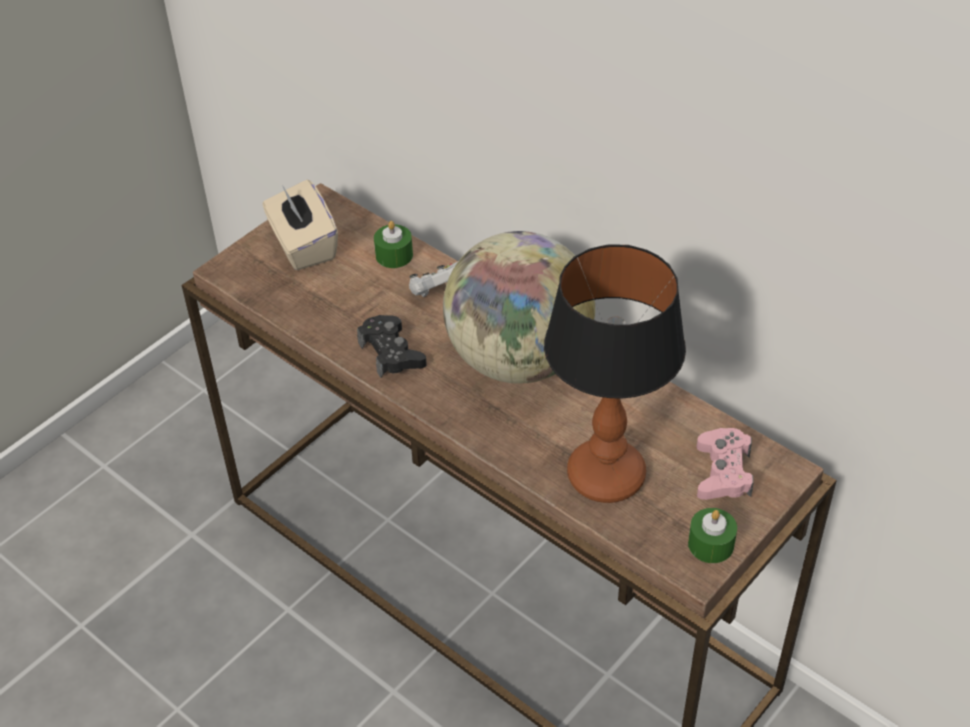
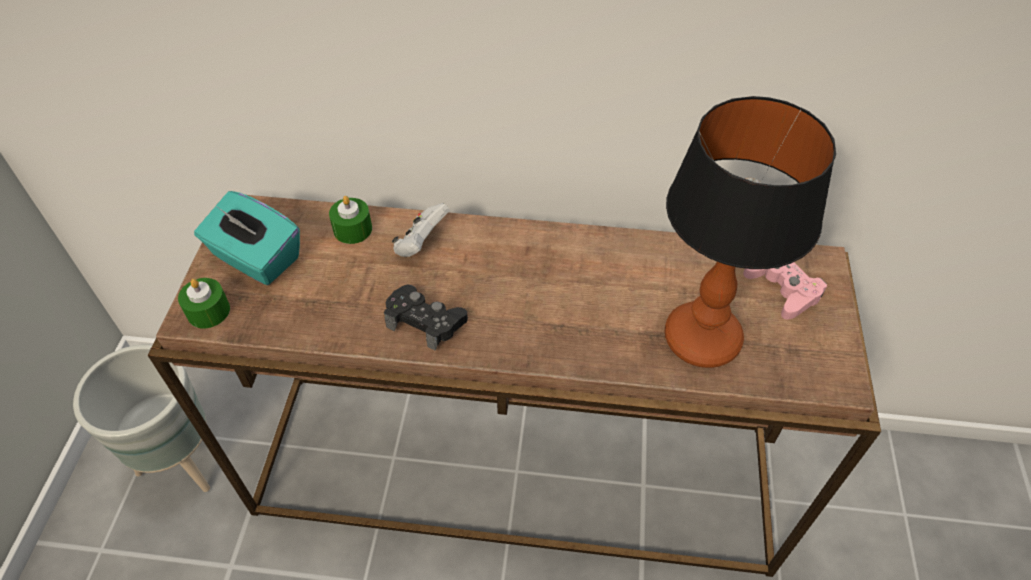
camera: 35 degrees left, 5 degrees up
beige tissue box [262,180,338,270] -> turquoise tissue box [194,191,300,285]
globe [443,231,595,384] -> none
green candle [688,508,737,563] -> green candle moved to [178,278,230,328]
none -> grey planter [73,345,210,492]

